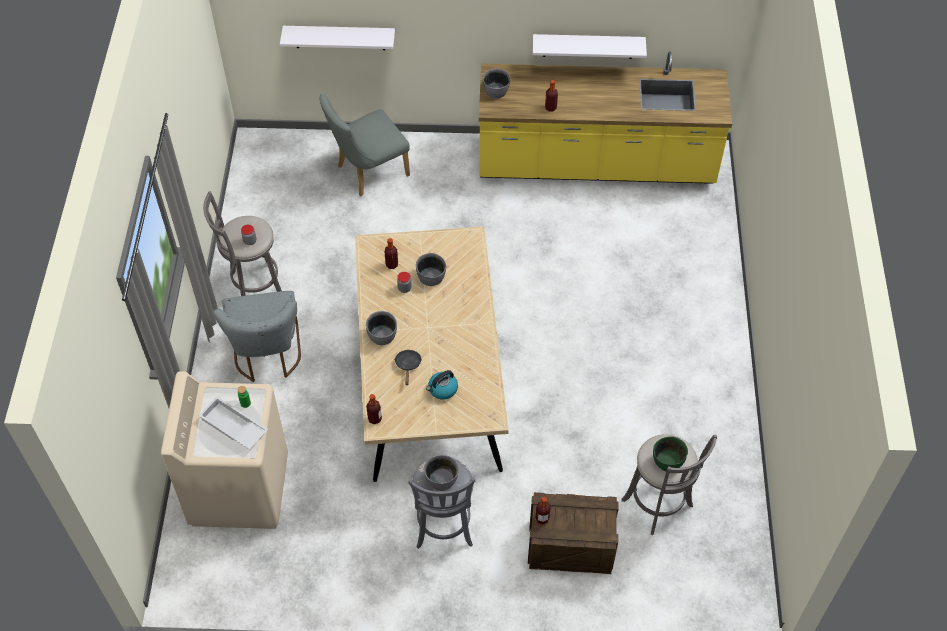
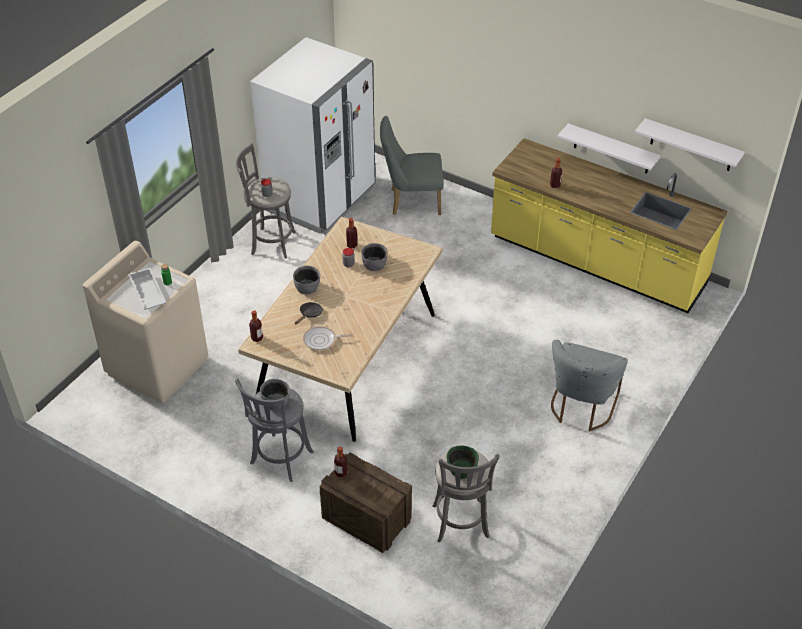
camera: 30 degrees right, 10 degrees down
grey chair [213,291,301,382] -> grey chair moved to [551,340,628,431]
white shelf [280,26,395,50] -> white shelf moved to [635,118,745,171]
kettle [426,370,458,400] -> frying pan [303,326,353,351]
grey bowl [483,68,511,99] -> none
none -> white fridge [250,37,375,235]

